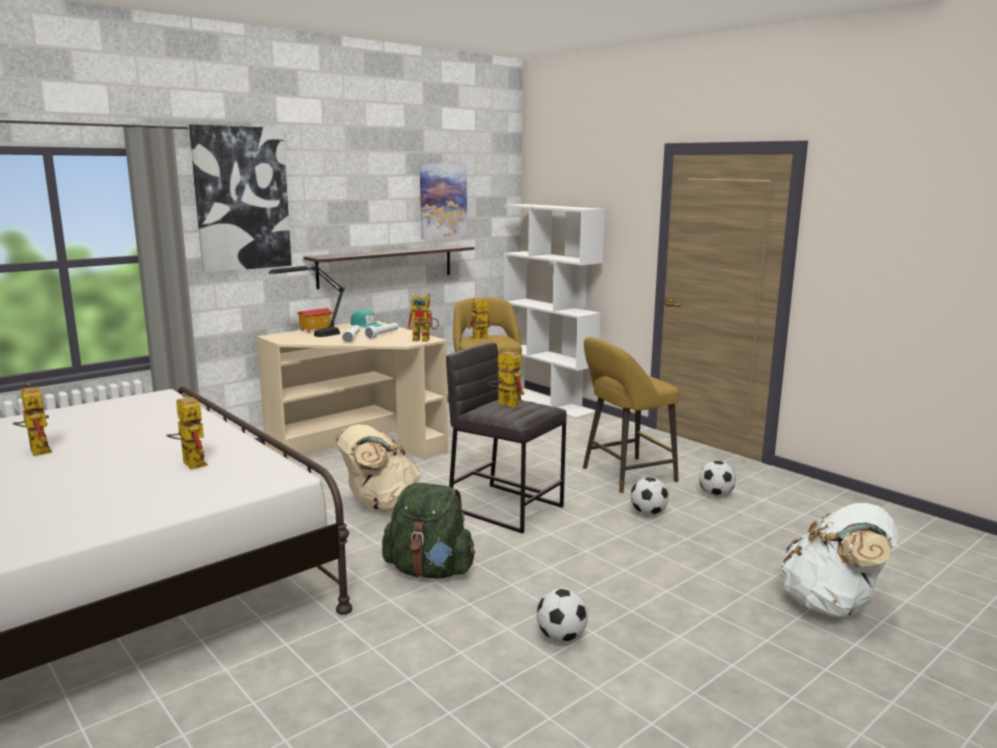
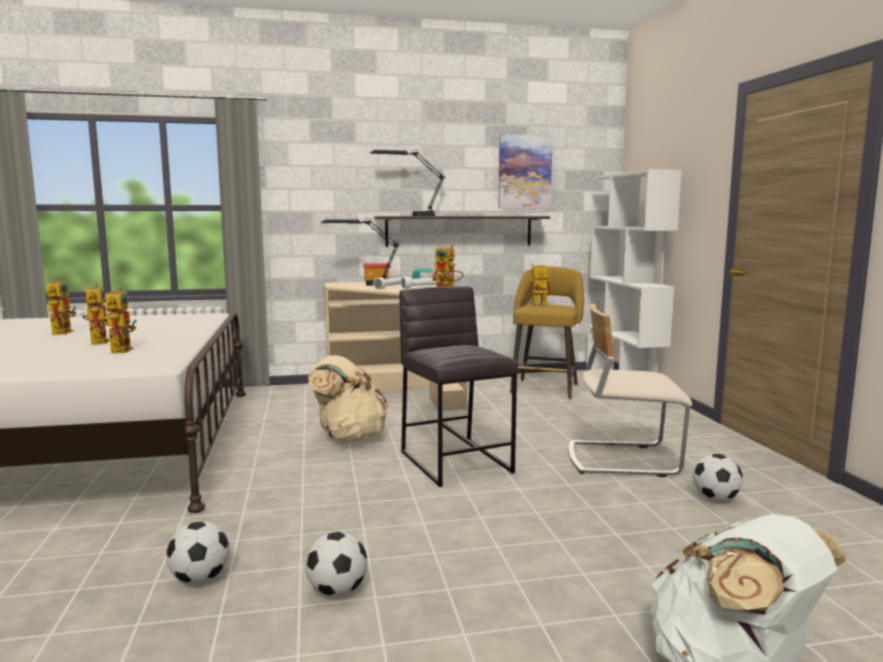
camera: 30 degrees right, 5 degrees down
picture [189,124,292,273] -> none
green backpack [382,483,476,579] -> none
toy robot [487,349,524,408] -> toy robot moved to [82,283,109,345]
yellow stool [583,337,679,493] -> beige chair [568,304,692,477]
football [630,477,669,515] -> football moved to [166,521,230,584]
none -> black table lamp [370,150,446,216]

